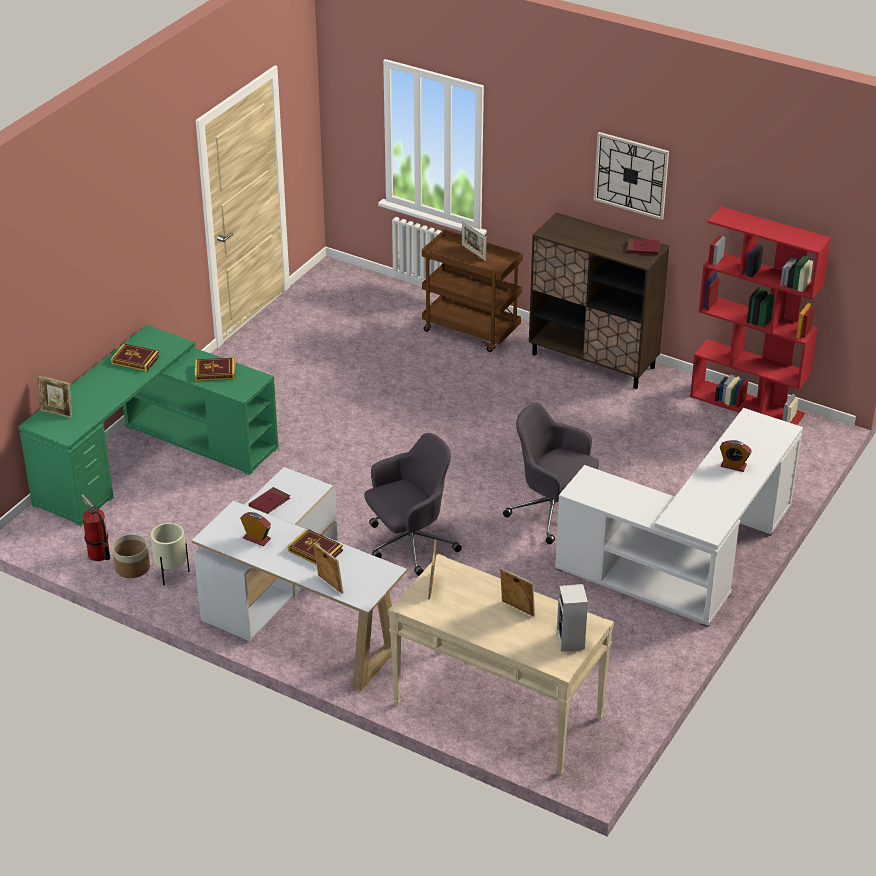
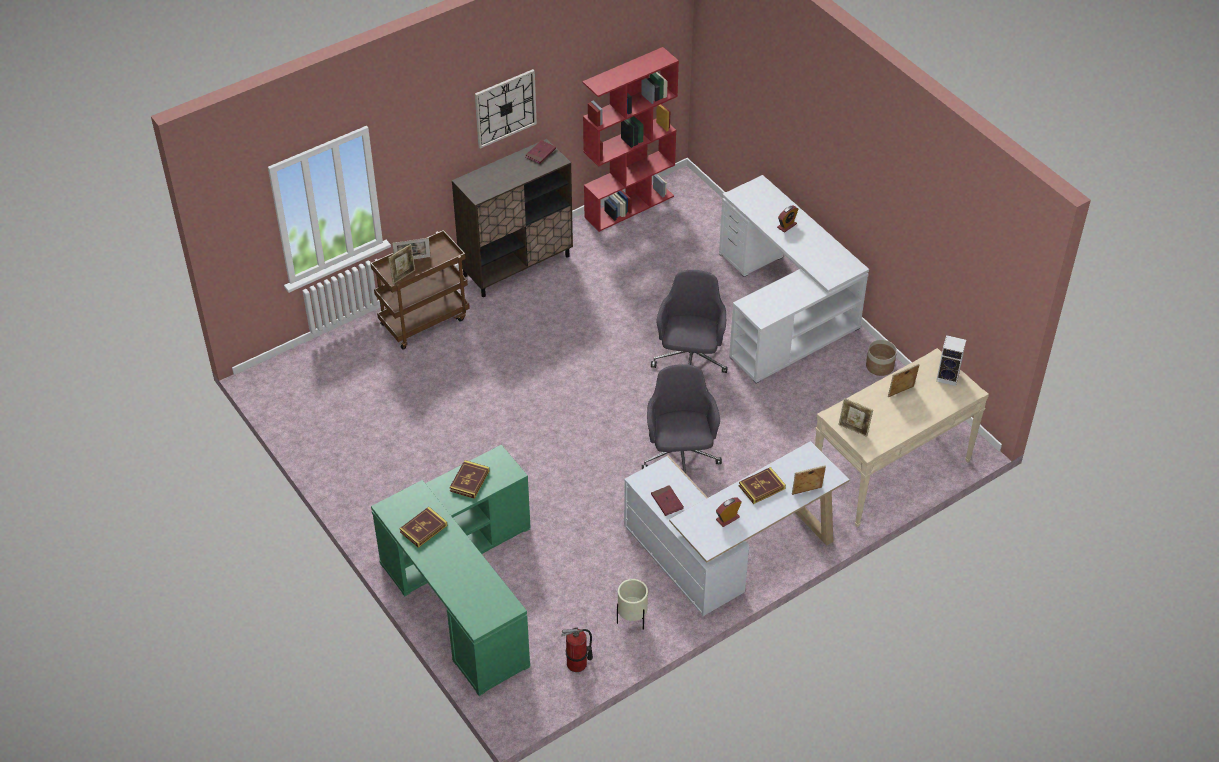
camera: 65 degrees left, 10 degrees up
picture frame [39,376,72,418] -> picture frame moved to [388,244,415,284]
planter [112,534,150,578] -> planter moved to [866,340,897,376]
grey office chair [503,403,599,544] -> grey office chair turned 135 degrees clockwise [651,270,728,373]

